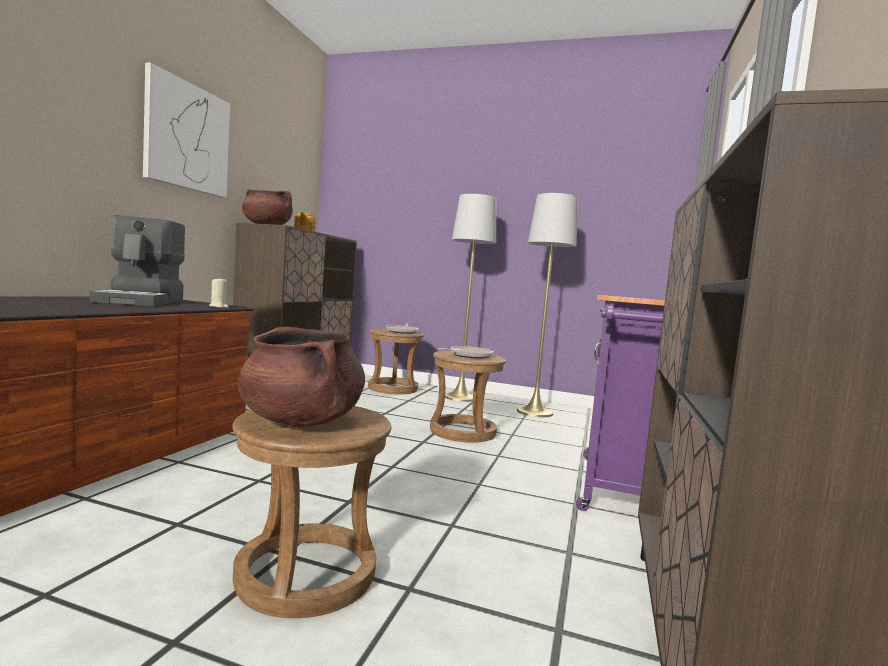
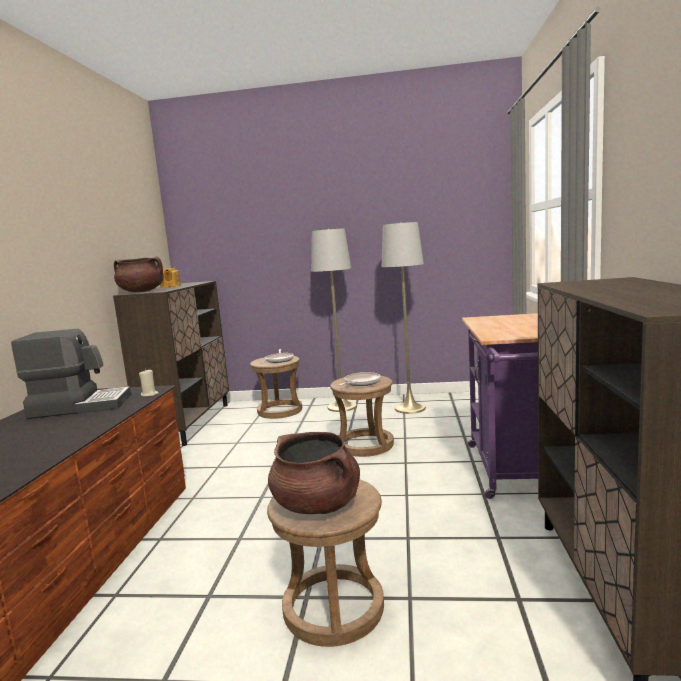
camera: 10 degrees left, 5 degrees up
coffee machine [89,215,185,307] -> coffee machine turned 75 degrees counterclockwise [11,329,131,419]
picture [143,62,230,198] -> none

